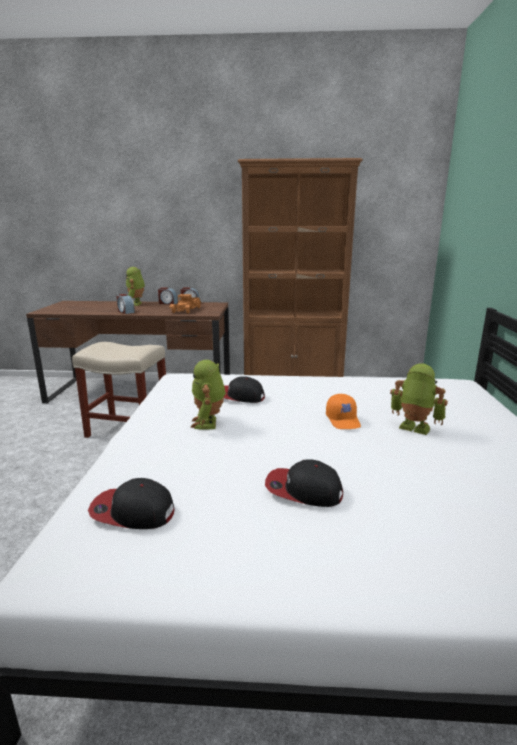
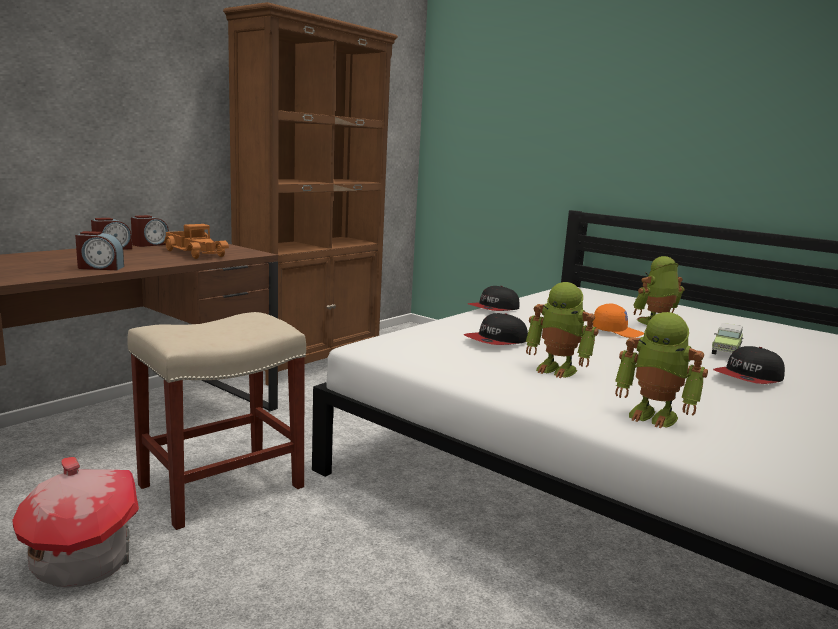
camera: 55 degrees left, 5 degrees down
cap [88,478,175,529] -> cap moved to [468,286,519,311]
toy robot [126,267,145,306] -> toy robot moved to [615,312,708,428]
none -> toy house [12,457,139,587]
none -> toy car [712,323,743,354]

